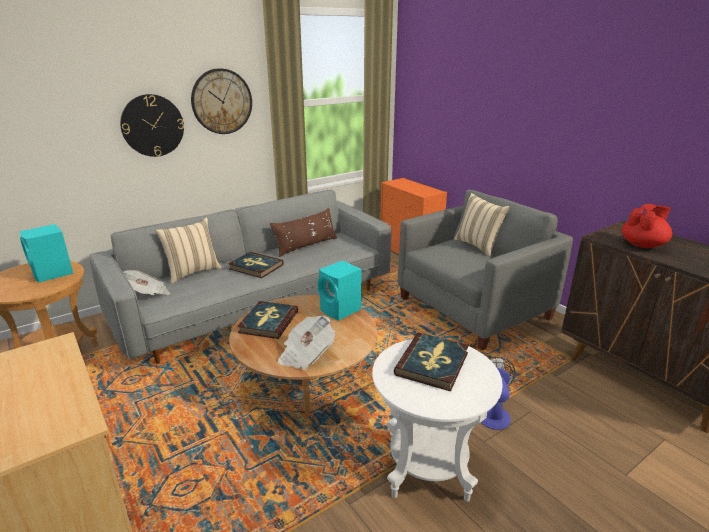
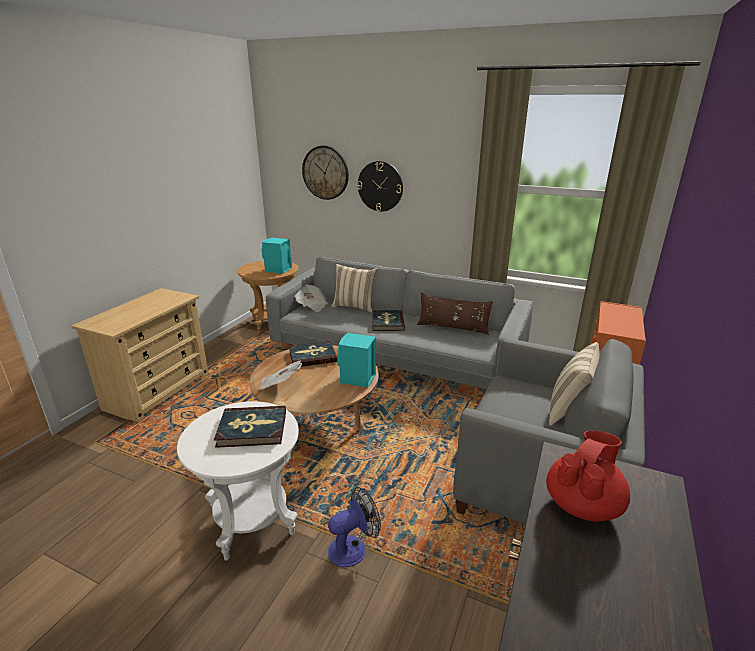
camera: 60 degrees right, 0 degrees up
wall clock [191,68,252,134] -> wall clock moved to [302,146,349,200]
red teapot [622,204,672,248] -> red teapot turned 75 degrees counterclockwise [546,431,630,521]

